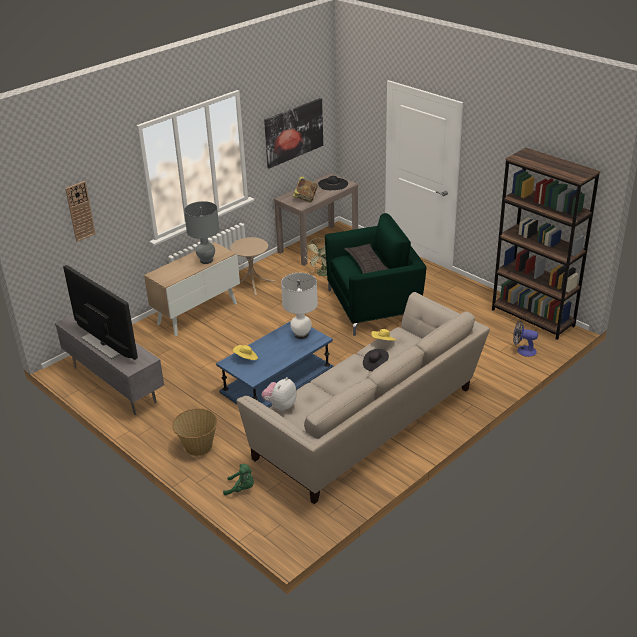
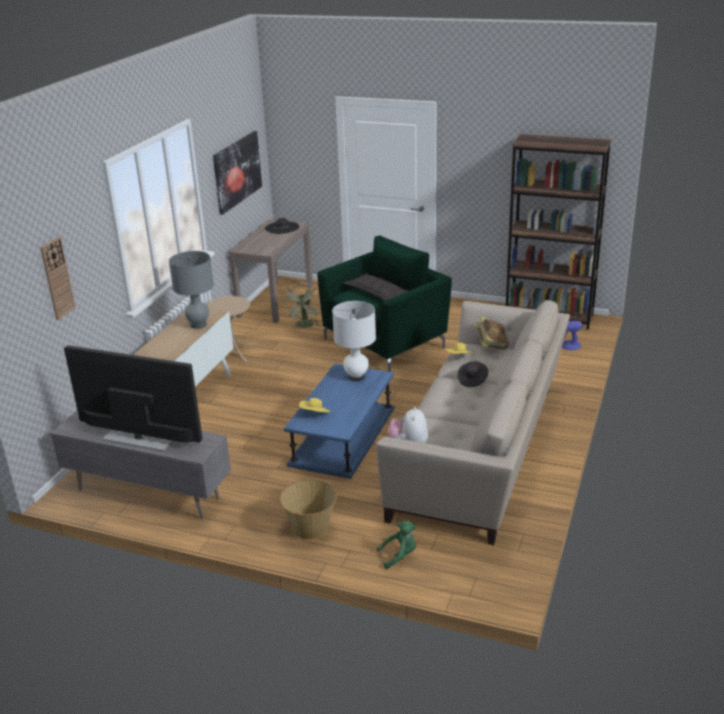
camera: 25 degrees left, 5 degrees down
book [293,176,318,202] -> book moved to [476,317,509,350]

